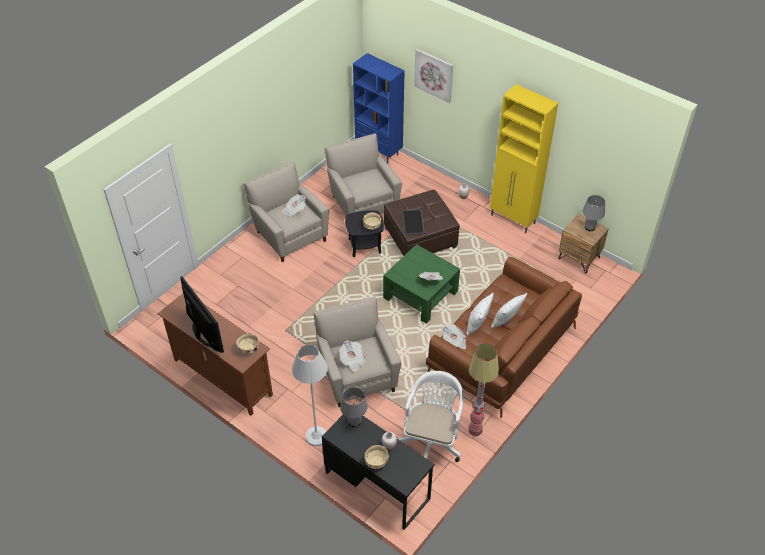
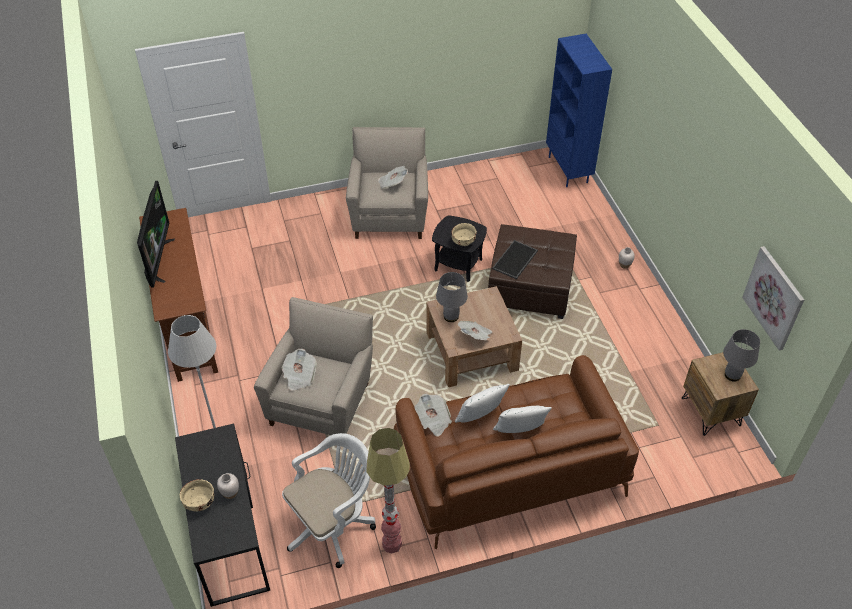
camera: 35 degrees right, 0 degrees up
beige bowl [236,333,259,354] -> none
beige armchair [325,133,402,216] -> none
grey table lamp [340,387,367,427] -> grey table lamp moved to [436,272,468,322]
green coffee table [383,244,460,324] -> brown coffee table [426,286,522,387]
picture [414,49,453,103] -> picture moved to [742,246,804,351]
yellow cabinet [490,84,558,233] -> none

